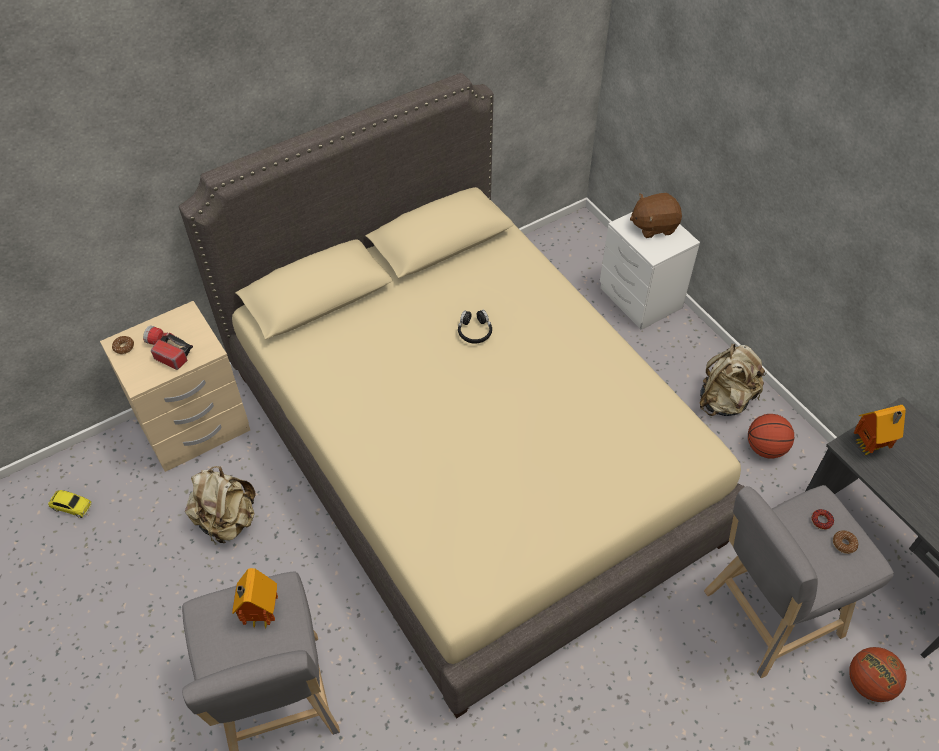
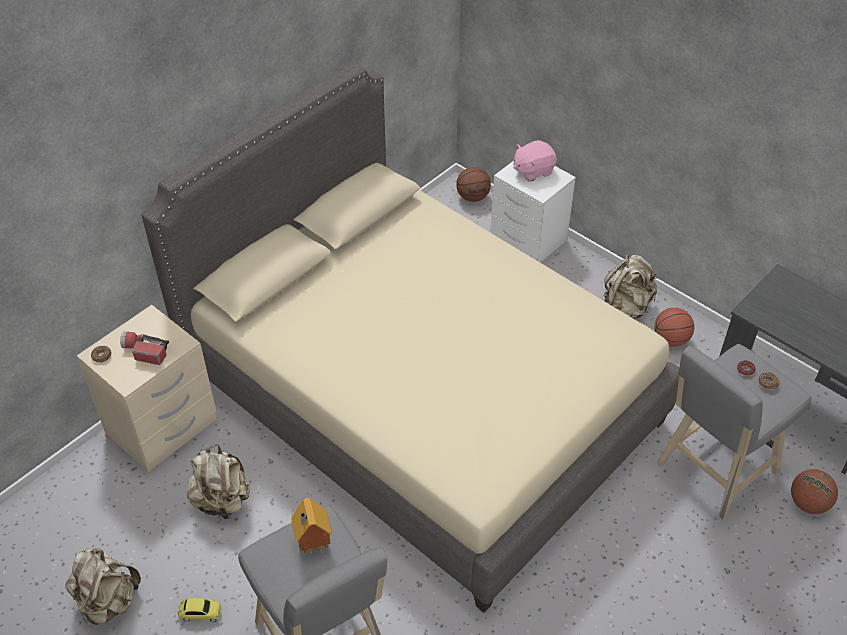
camera: 15 degrees left, 5 degrees down
toy car [48,490,92,518] -> toy car moved to [178,598,221,622]
black headphones [458,310,492,344] -> none
brown plush toy [630,193,682,238] -> pink plush toy [513,140,557,182]
toy house [854,405,906,455] -> none
none -> beige backpack [65,548,141,625]
none -> basketball [456,167,491,202]

